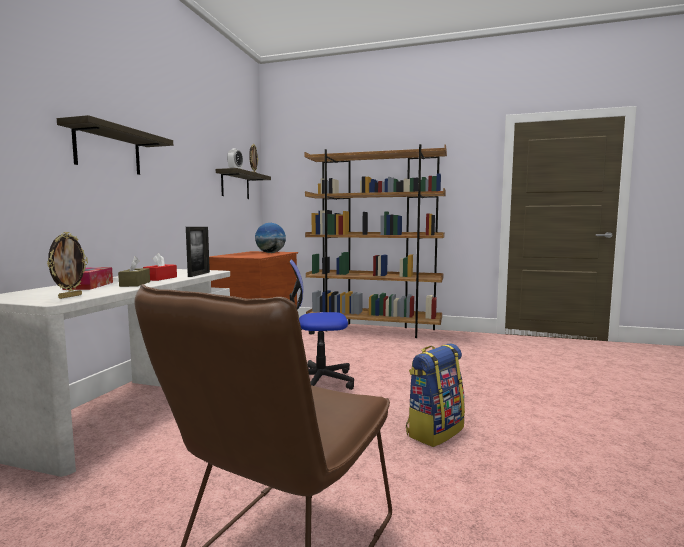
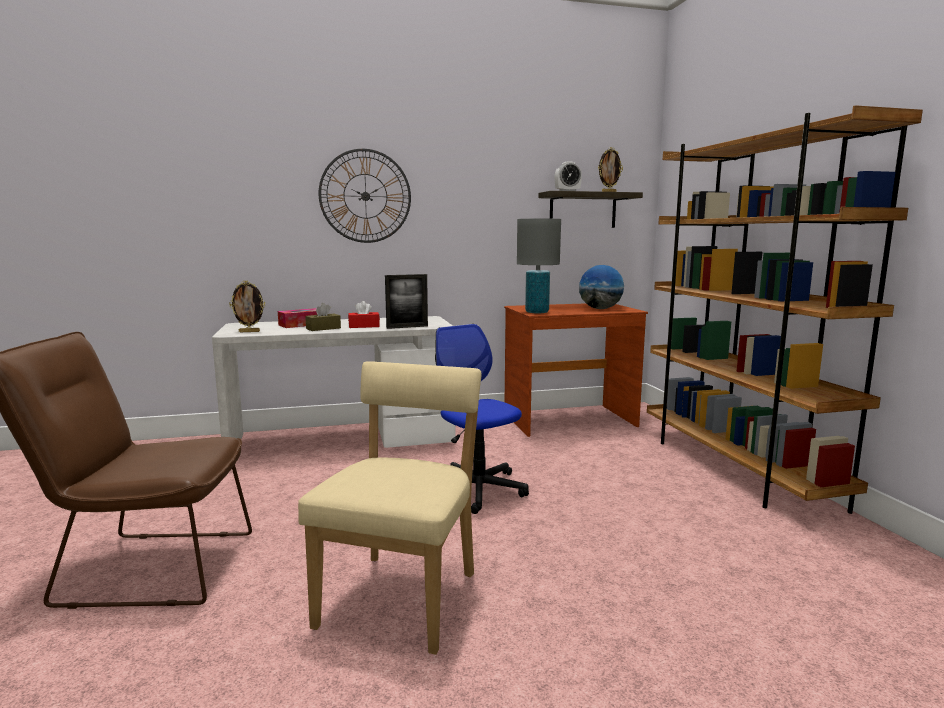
camera: 60 degrees right, 5 degrees up
shelf [57,115,173,175] -> wall clock [319,149,411,243]
backpack [406,344,465,447] -> beige chair [298,361,482,655]
none -> grey table lamp [517,219,561,313]

